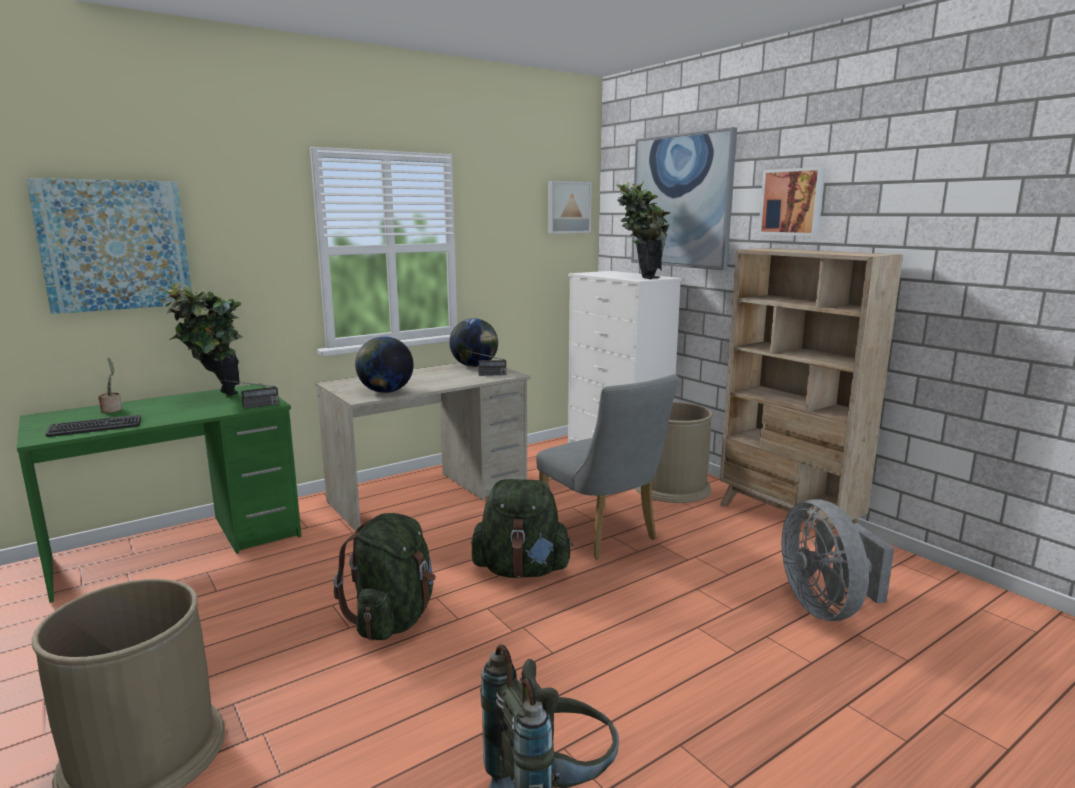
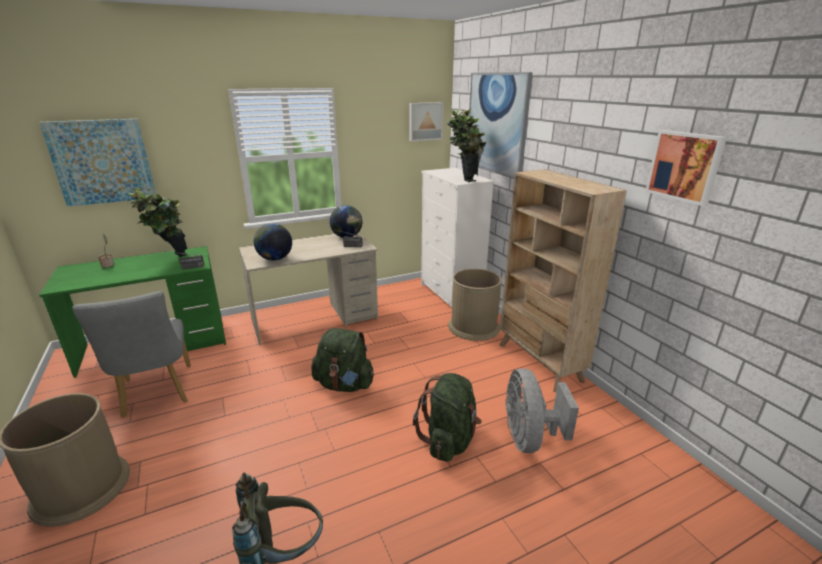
camera: 10 degrees right, 10 degrees up
keyboard [46,415,141,437] -> none
green backpack [334,513,436,640] -> green backpack moved to [413,373,482,461]
grey chair [536,374,679,559] -> grey chair moved to [72,291,191,418]
picture [758,167,826,236] -> picture moved to [645,130,727,206]

